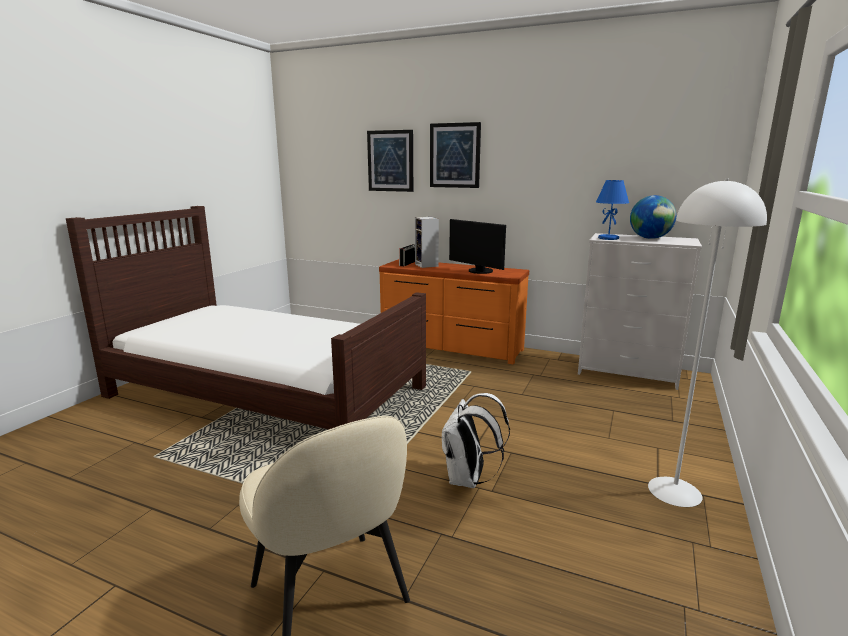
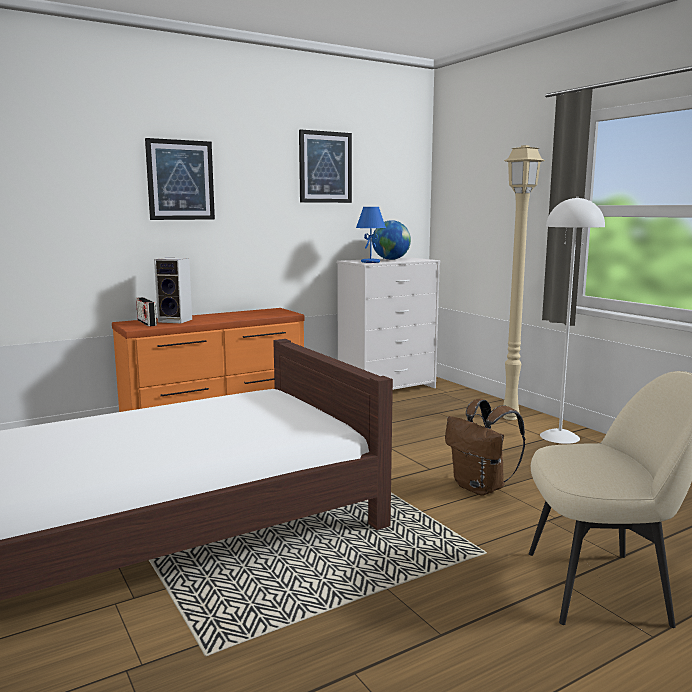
camera: 55 degrees left, 5 degrees down
picture [367,130,413,192] -> picture moved to [299,129,352,203]
white backpack [442,393,510,488] -> brown backpack [445,399,526,496]
monitor [449,219,506,274] -> none
none -> beige floor lamp [503,145,545,420]

